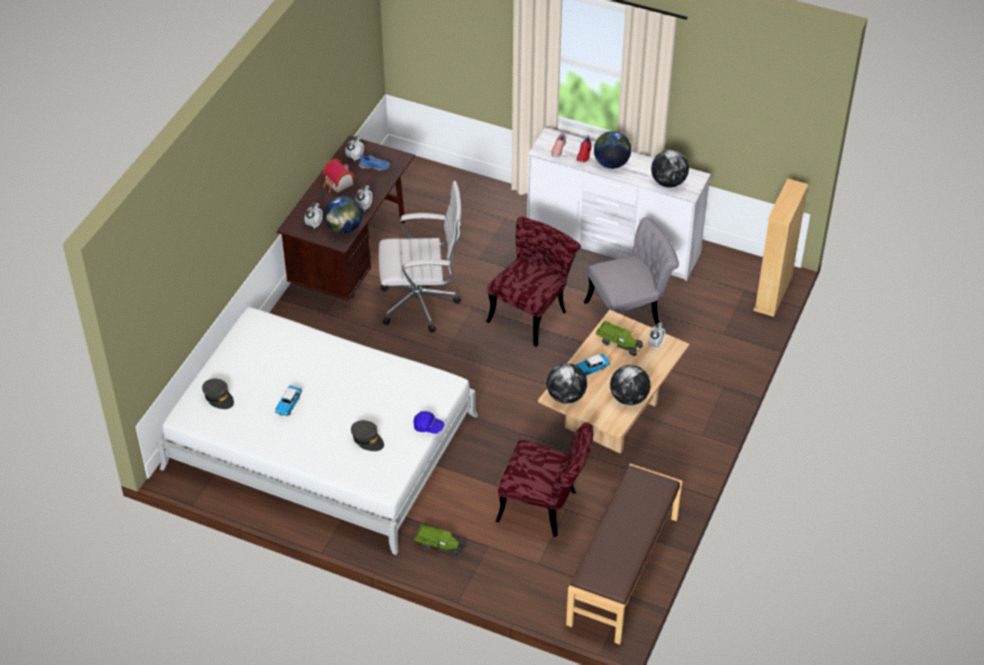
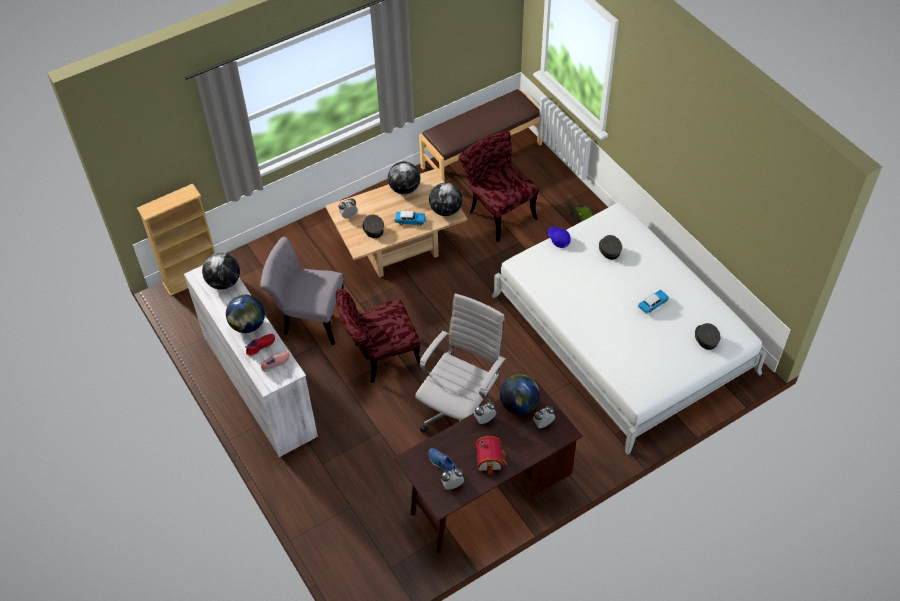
camera: 145 degrees left, 5 degrees up
white office chair [379,181,461,333] -> white office chair turned 90 degrees clockwise [415,293,506,433]
toy truck [596,321,643,356] -> grey cap [363,214,384,238]

